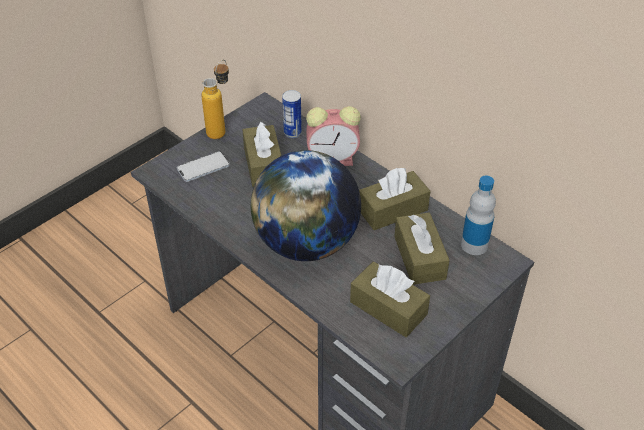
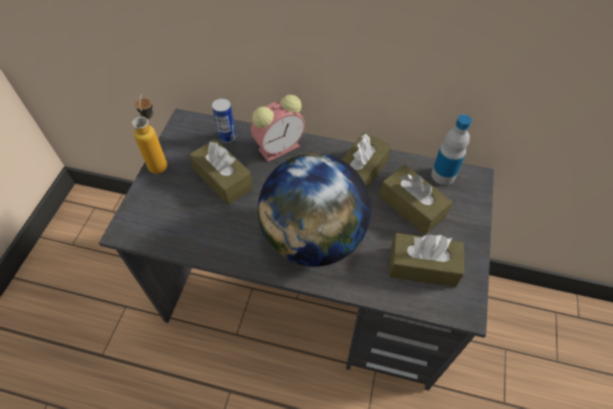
camera: 30 degrees left, 10 degrees up
phone [177,151,230,182] -> none

